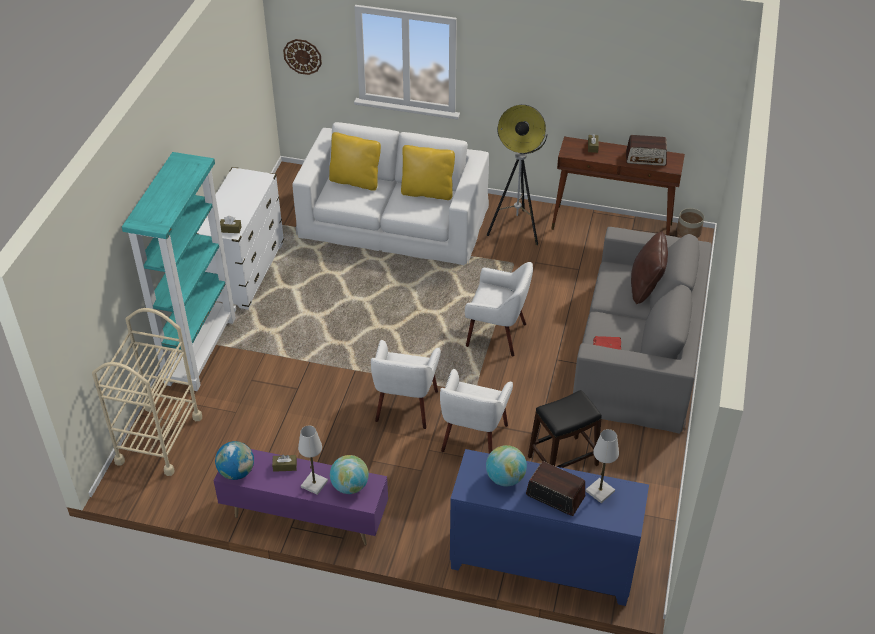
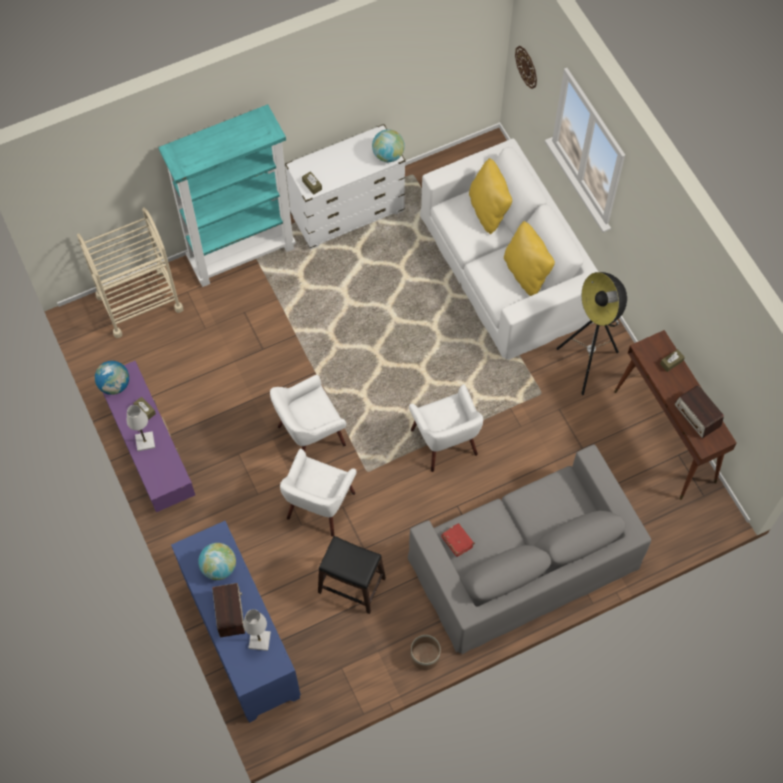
camera: 50 degrees right, 20 degrees up
globe [330,455,369,494] -> globe moved to [372,129,405,162]
white armchair [440,369,513,454] -> white armchair turned 45 degrees counterclockwise [280,448,357,537]
brown pillow [631,231,668,304] -> none
planter [677,208,704,238] -> planter moved to [411,635,441,670]

